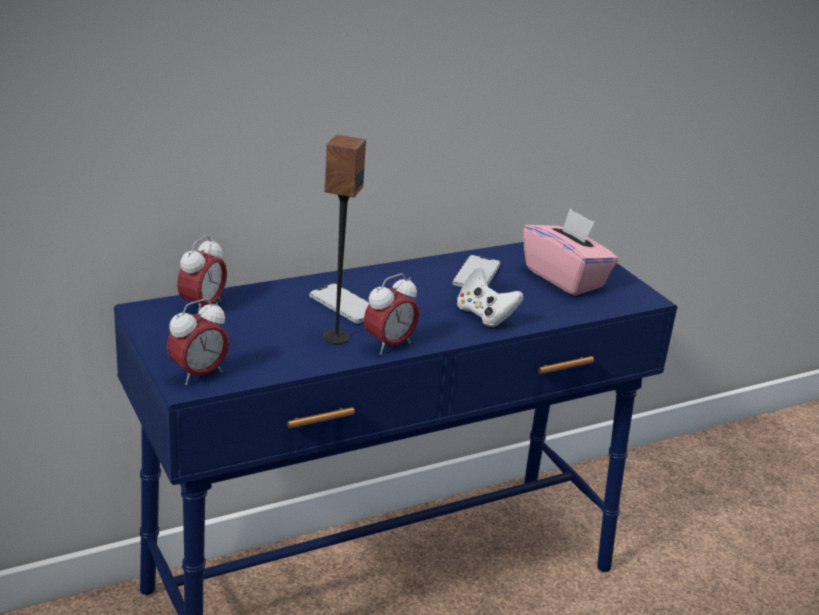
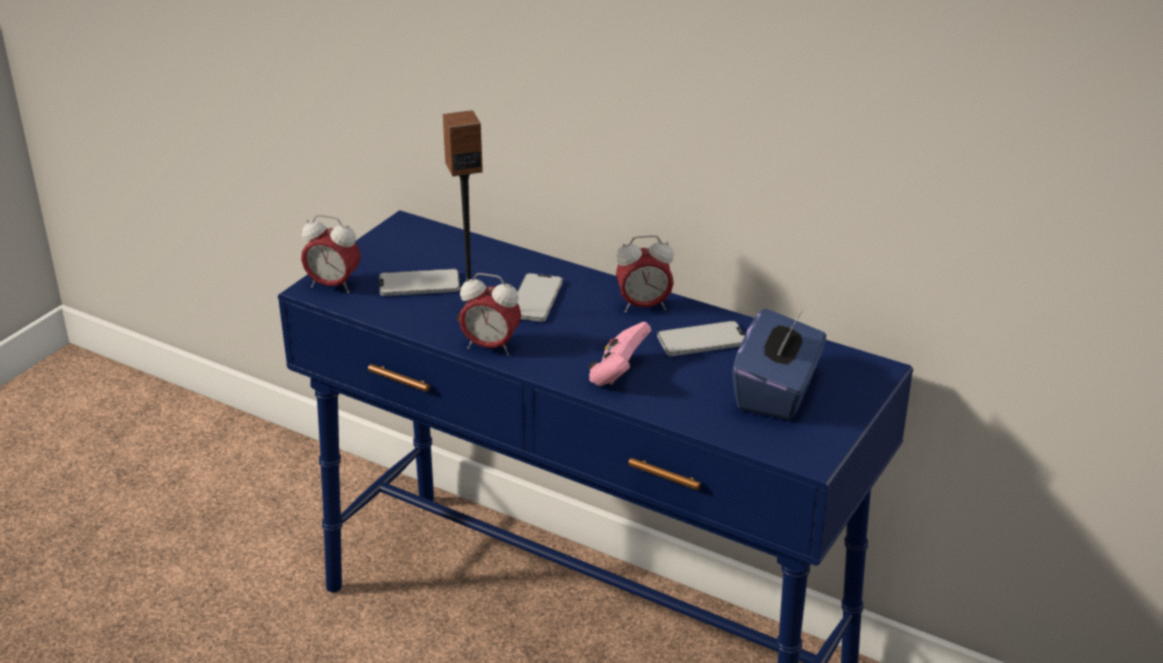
camera: 60 degrees right, 5 degrees up
alarm clock [177,235,227,310] -> alarm clock moved to [616,235,674,313]
white game controller [457,267,523,327] -> pink game controller [588,322,652,386]
pink tissue box [523,208,619,295] -> blue tissue box [732,308,826,420]
none -> phone [380,269,460,296]

